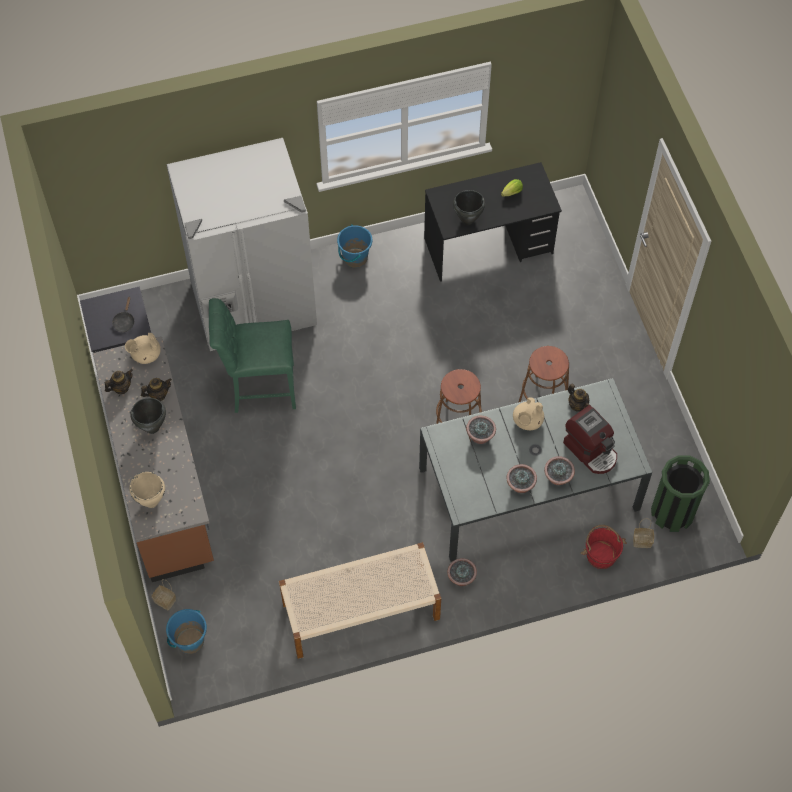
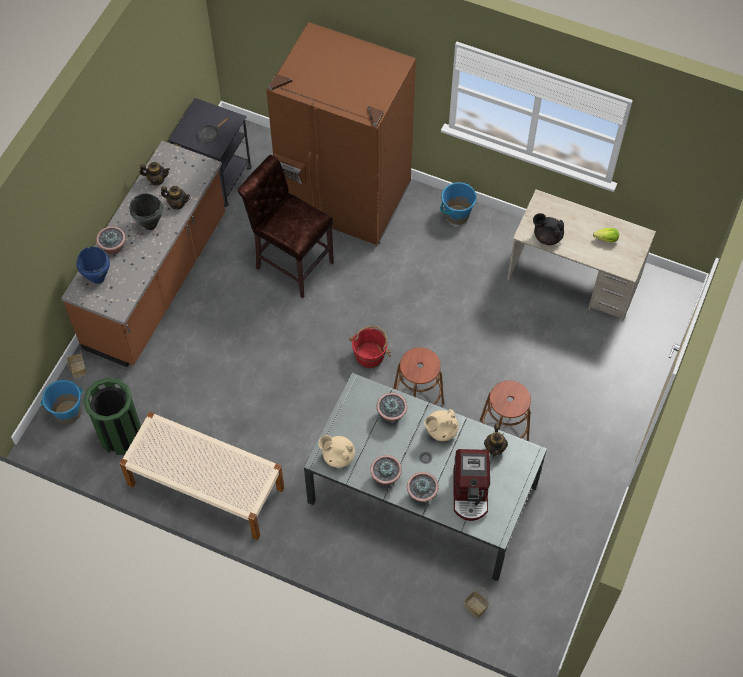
camera: 40 degrees right, 0 degrees up
beige teapot [125,333,161,364] -> beige teapot moved to [319,435,355,468]
beige cooking pot [129,472,165,508] -> blue cooking pot [76,246,110,284]
white fridge [167,138,317,351] -> brown fridge [267,22,416,245]
green stool [209,298,296,413] -> brown stool [238,155,334,298]
black desk [424,162,562,282] -> beige desk [507,189,656,322]
potted plant [447,558,477,586] -> potted plant moved to [96,226,126,254]
black cooking pot [453,190,485,225] -> black teapot [533,213,564,245]
red bucket [581,525,627,569] -> red bucket moved to [349,325,391,368]
green trash can [651,455,710,532] -> green trash can moved to [83,377,141,455]

